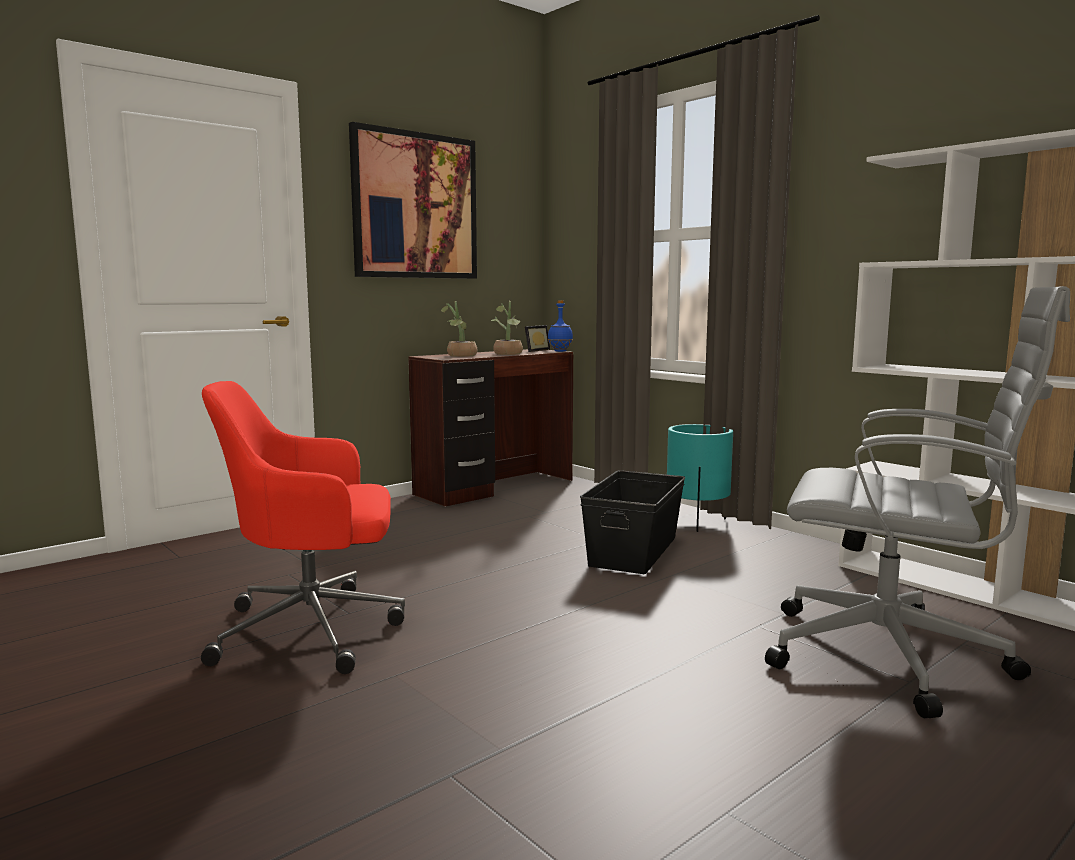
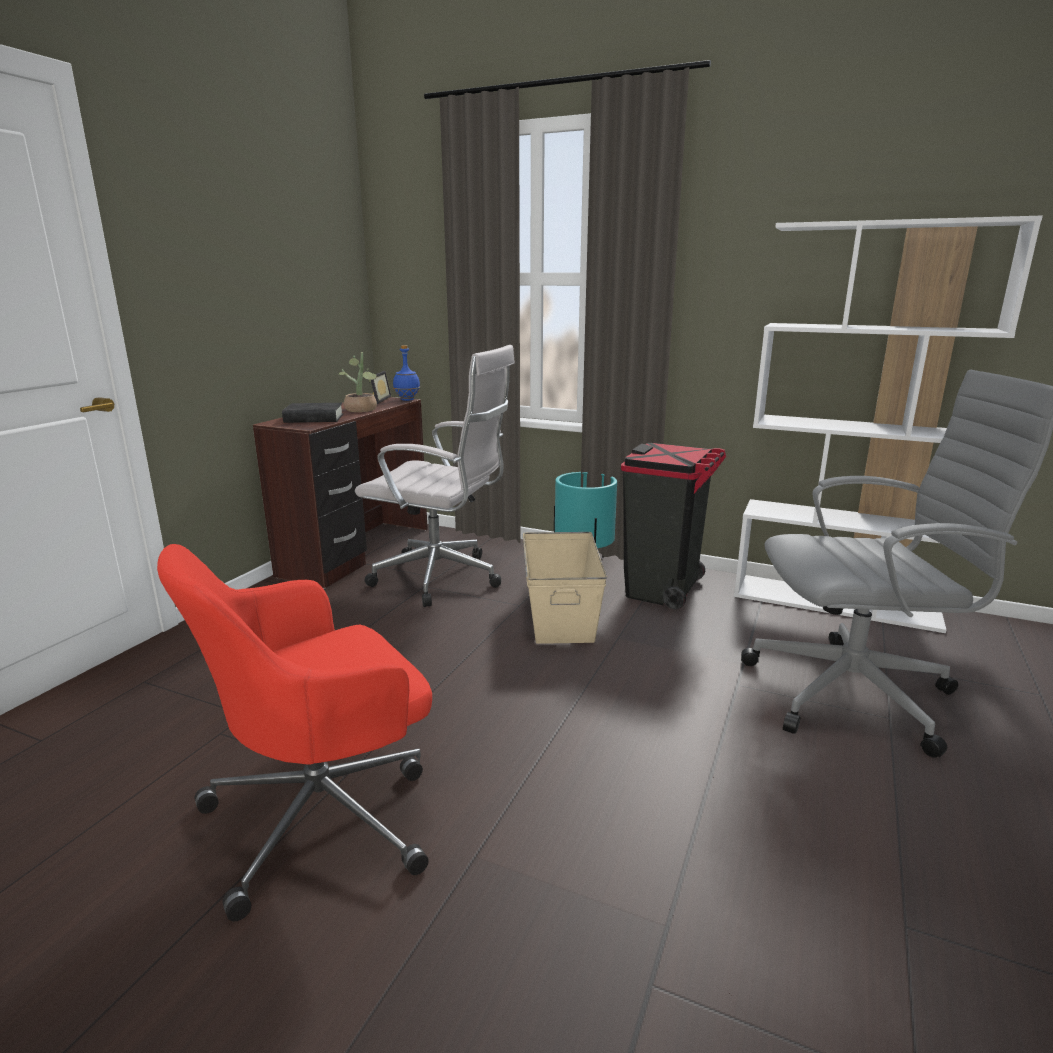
camera: 25 degrees left, 10 degrees up
picture [349,122,477,279] -> none
potted plant [441,301,477,357] -> black book [282,403,343,423]
black storage box [580,470,685,574] -> beige storage box [523,532,607,644]
none -> white office chair [355,345,515,607]
none -> black trash can [621,443,726,609]

